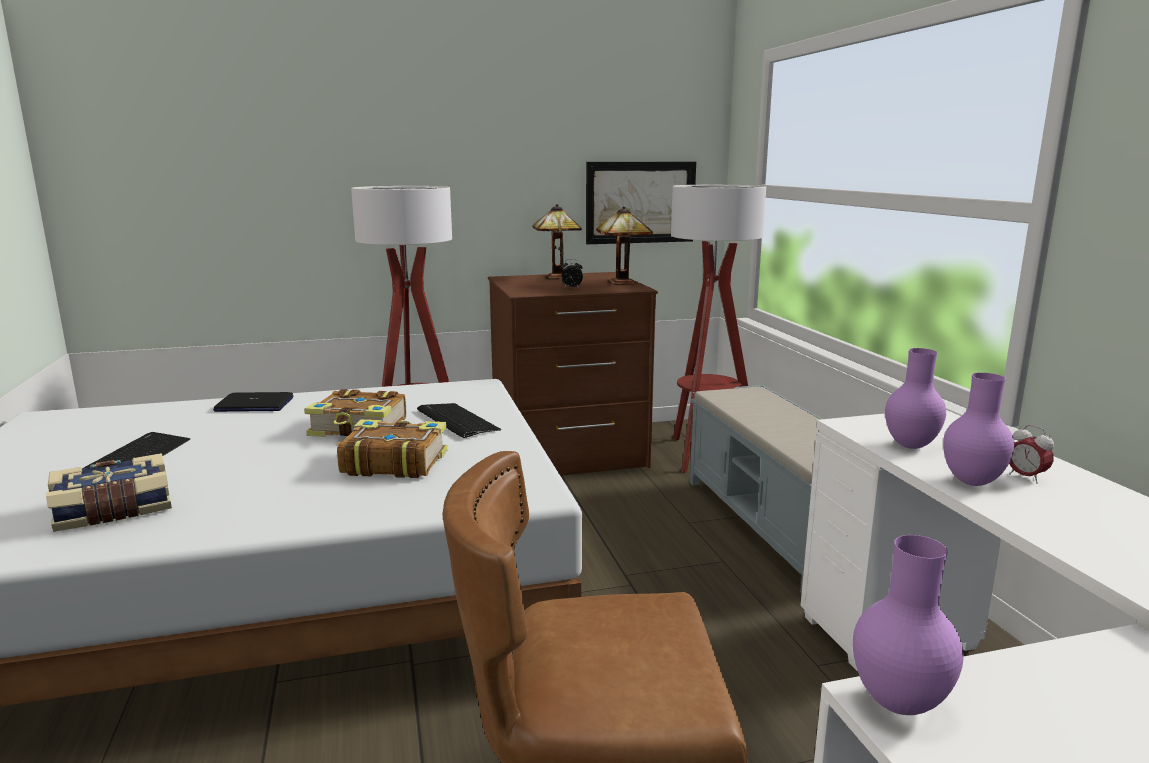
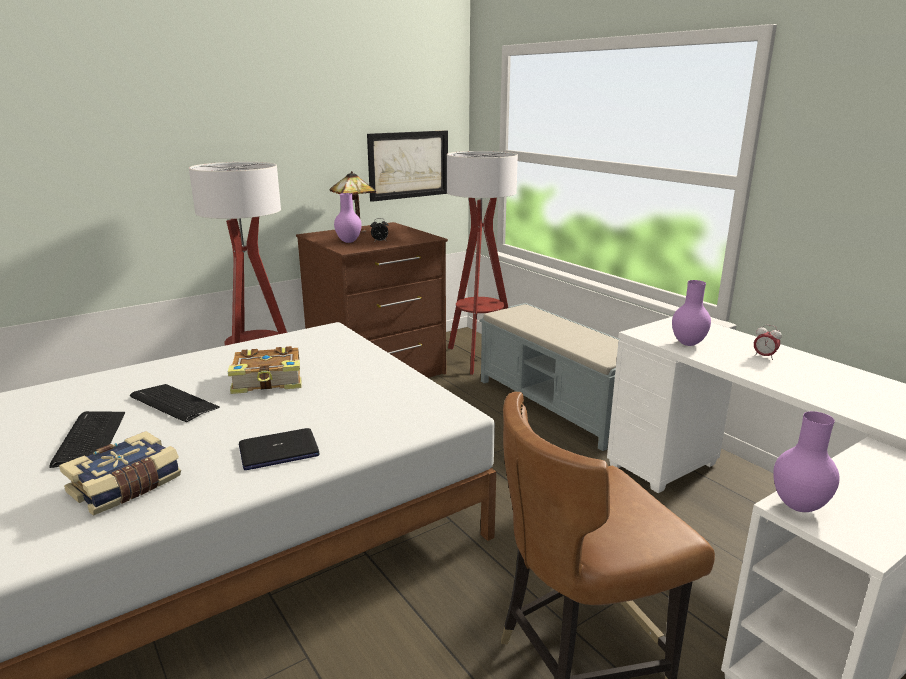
camera: 20 degrees left, 5 degrees up
laptop [213,392,294,412] -> laptop moved to [239,428,320,470]
book [337,419,447,478] -> none
keyboard [417,403,501,438] -> keyboard moved to [130,384,220,422]
table lamp [596,206,653,285] -> none
purple vase [943,373,1015,486] -> purple vase moved to [334,193,362,243]

